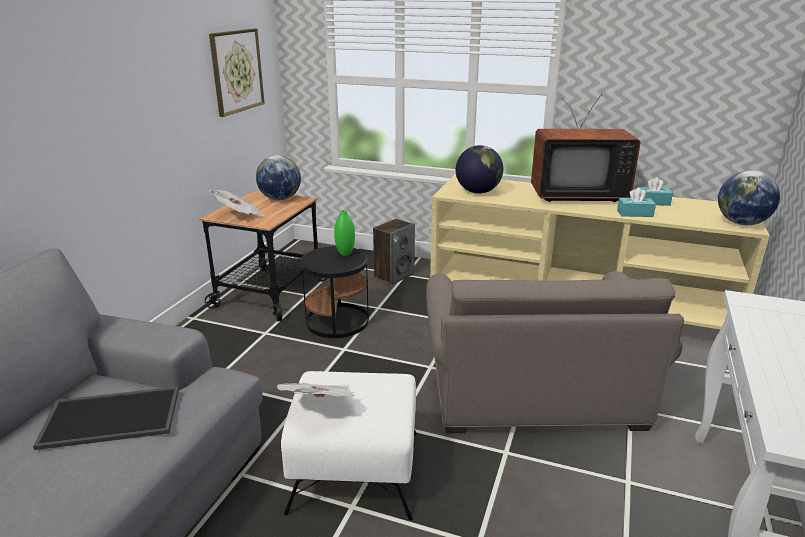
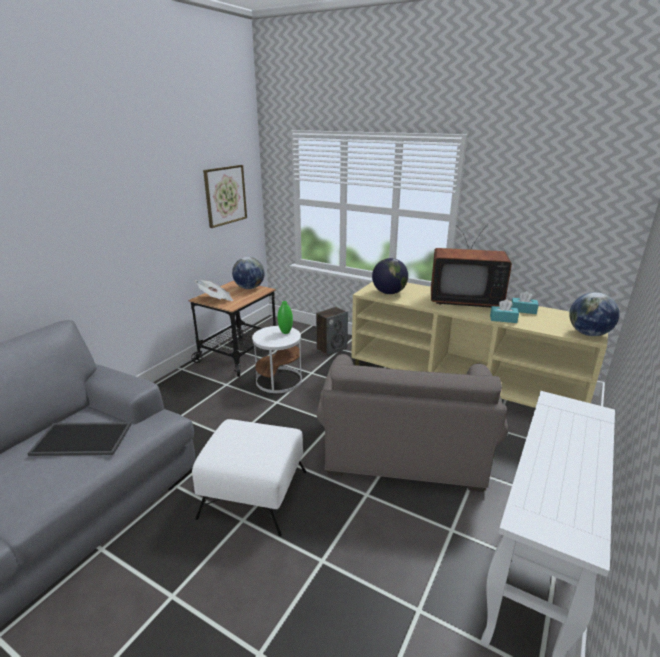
camera: 10 degrees right, 0 degrees up
newspaper [277,383,355,397] -> none
black side table [301,246,369,338] -> white side table [252,326,302,393]

